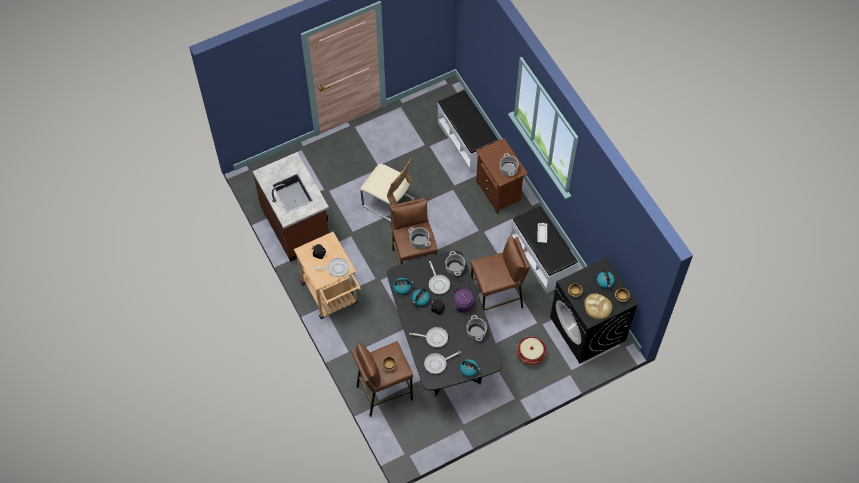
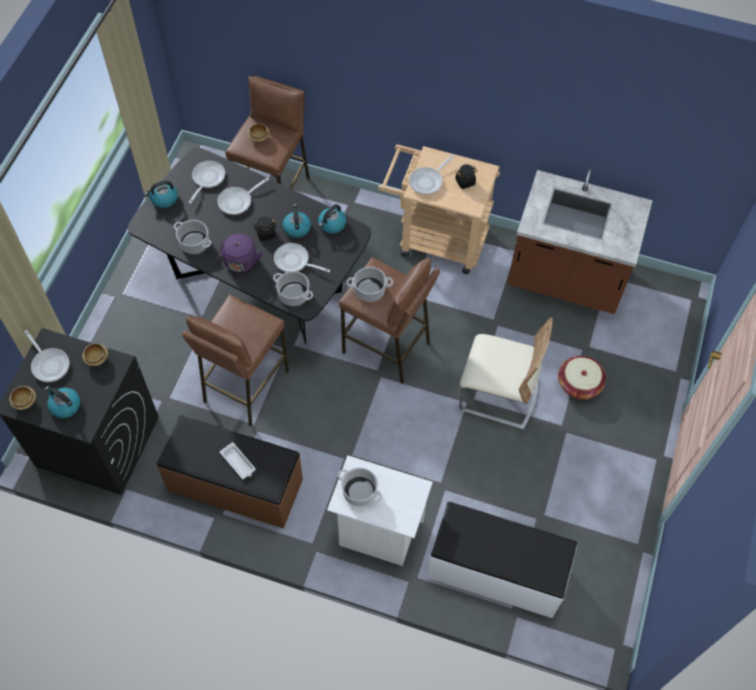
camera: 135 degrees right, 0 degrees up
beige chair [360,159,415,222] -> beige chair turned 150 degrees counterclockwise [459,317,553,430]
brown nightstand [476,138,528,214] -> white nightstand [327,455,433,566]
white bench [511,205,578,294] -> brown bench [157,415,303,529]
basket [516,337,547,365] -> basket moved to [558,356,606,399]
bread [584,293,613,319] -> frying pan [24,330,70,382]

